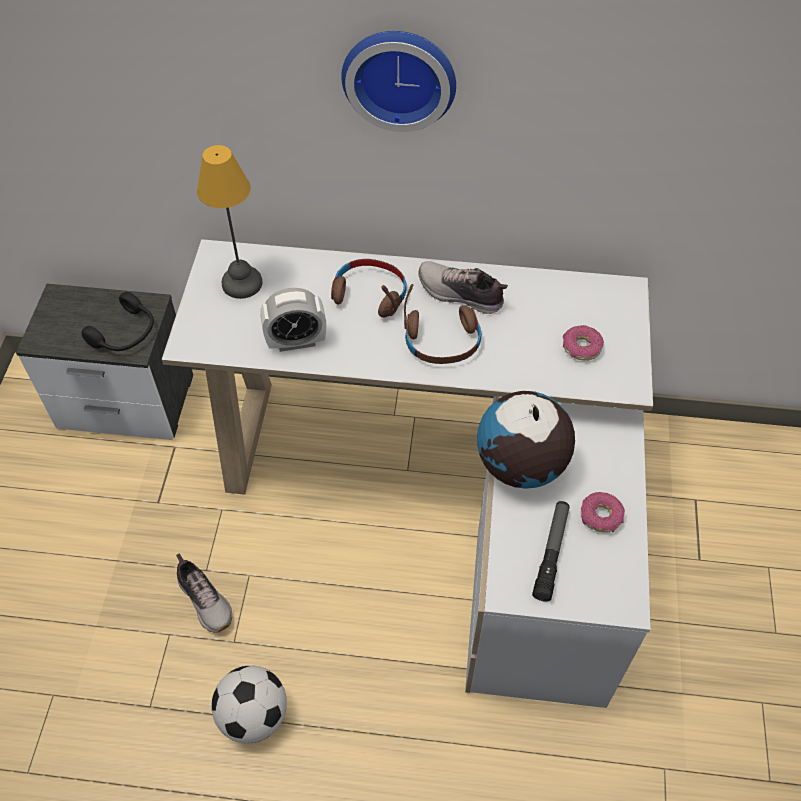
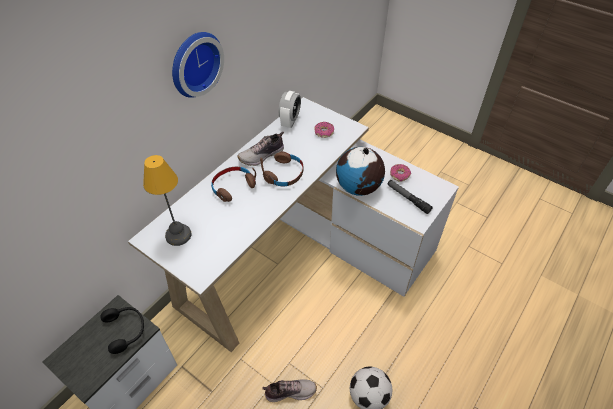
camera: 60 degrees left, 5 degrees down
alarm clock [260,288,326,352] -> alarm clock moved to [279,91,301,128]

